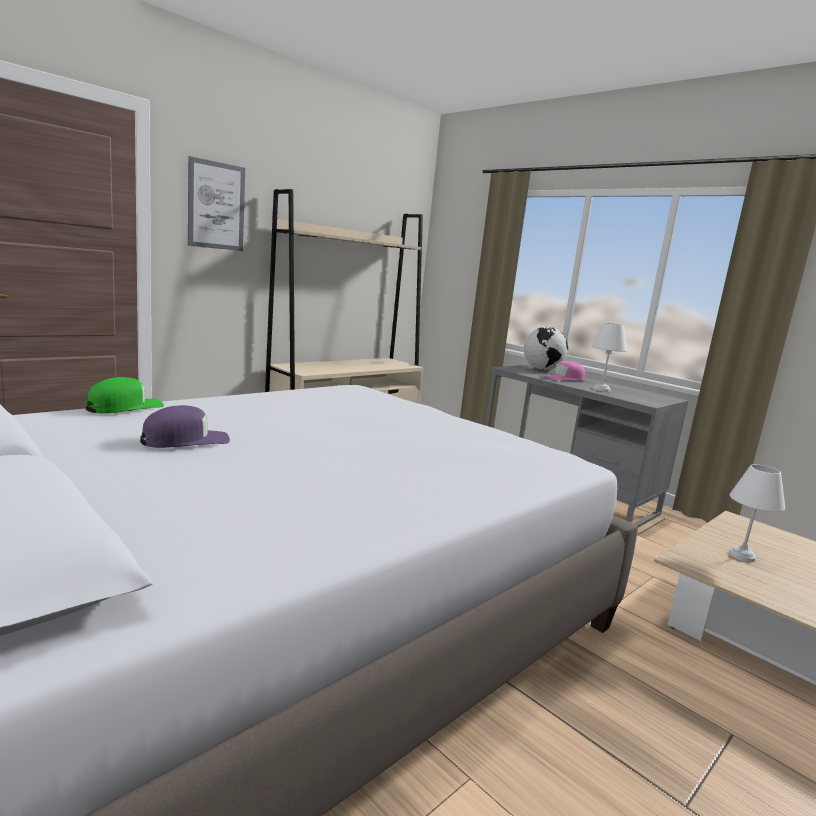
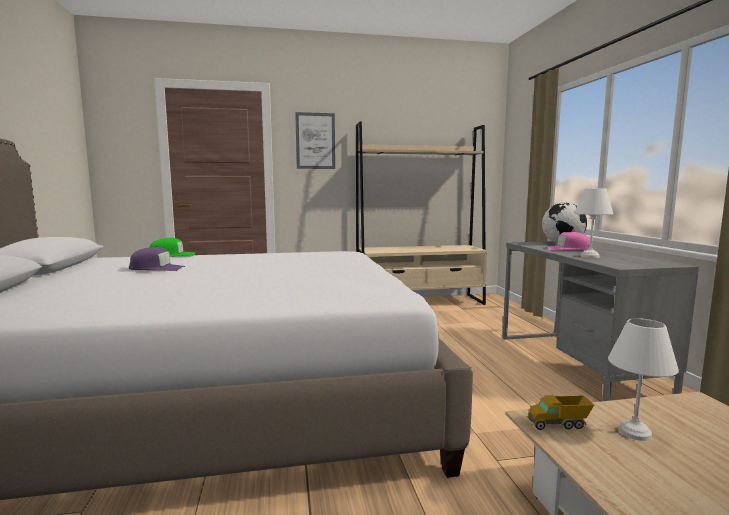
camera: 35 degrees right, 5 degrees down
none -> toy truck [527,395,594,430]

